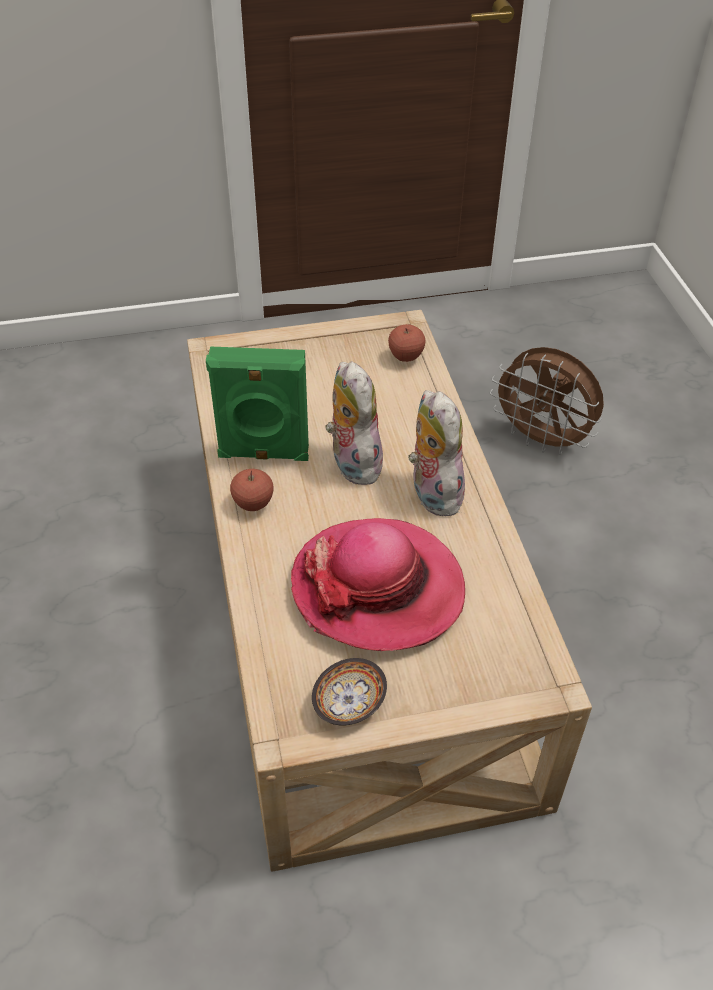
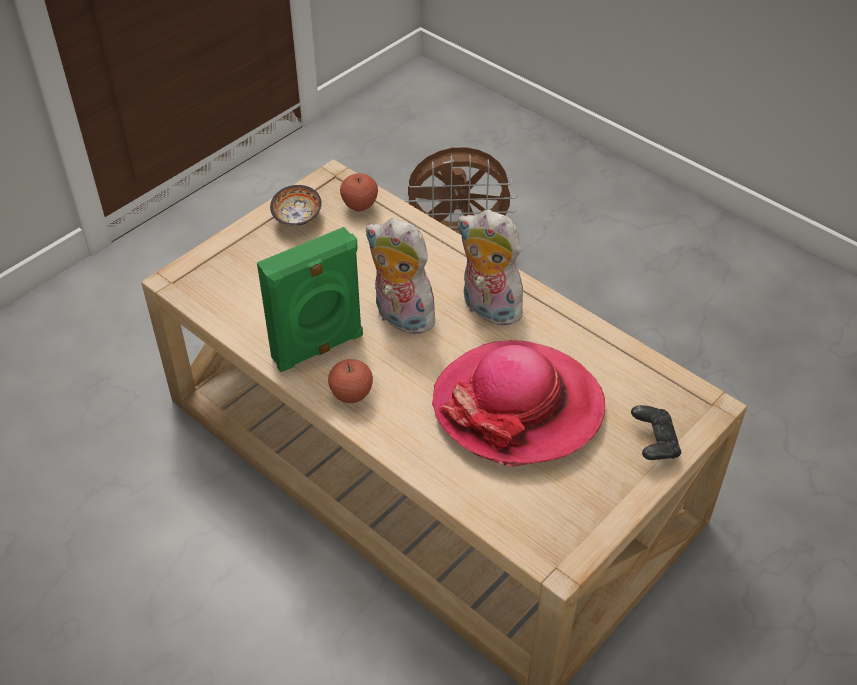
camera: 35 degrees left, 0 degrees up
bowl [312,658,387,726] -> bowl moved to [270,185,322,226]
none -> black game controller [631,405,681,460]

